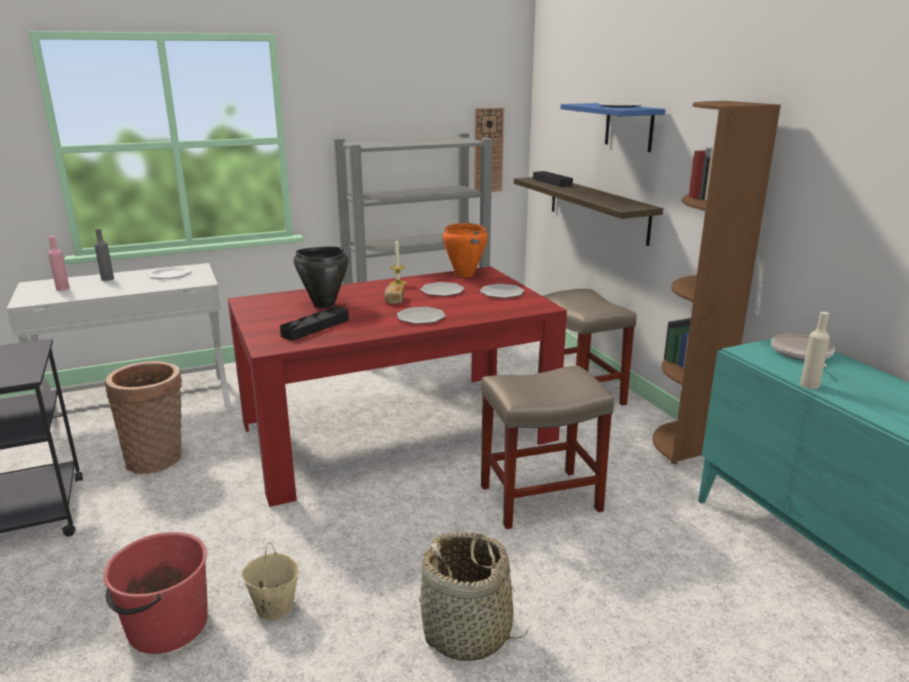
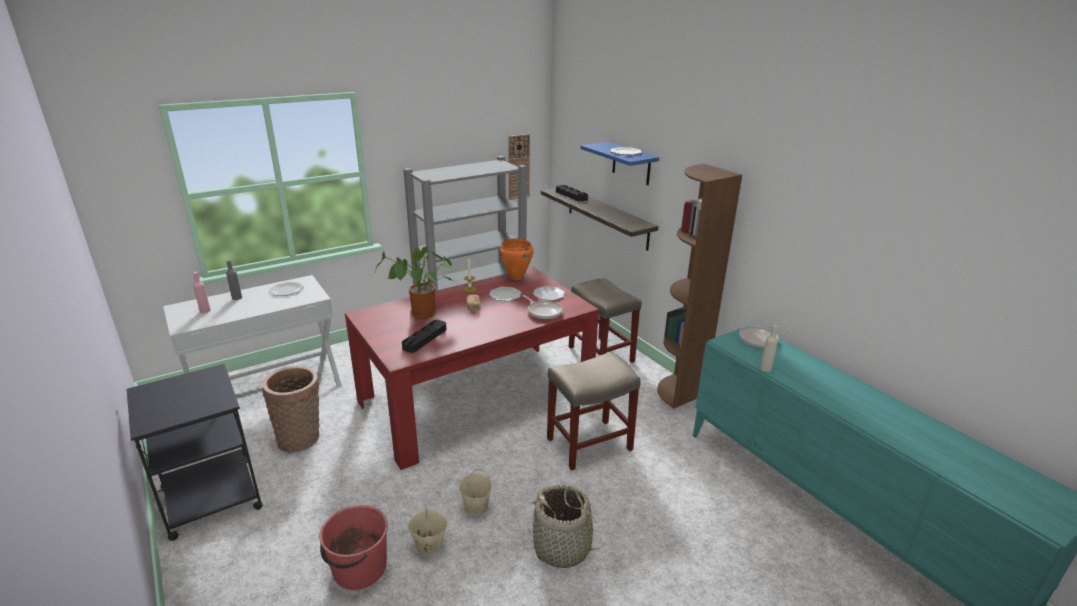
camera: 10 degrees left, 5 degrees up
black cooking pot [294,246,349,308] -> potted plant [375,247,455,319]
plate [397,307,446,324] -> none
none -> beige bucket [459,470,492,516]
none -> frying pan [522,295,563,319]

